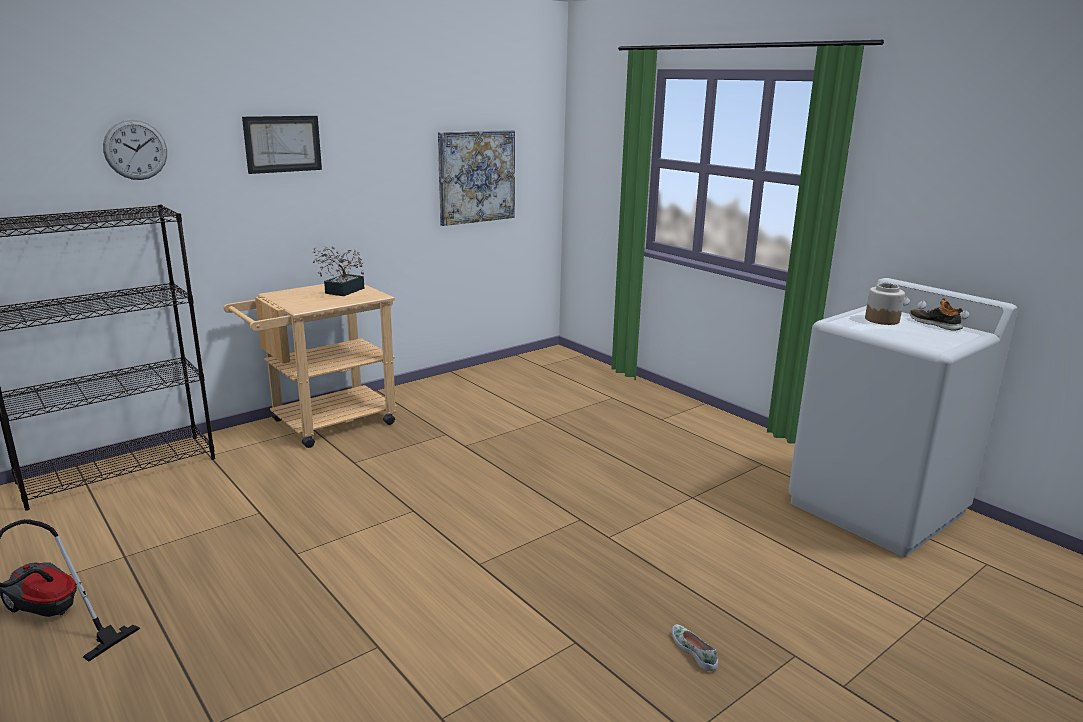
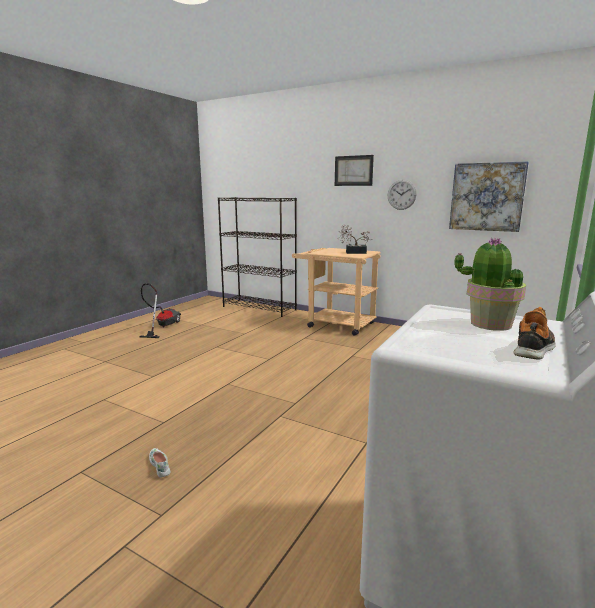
camera: 70 degrees right, 5 degrees down
wall clock [103,120,167,180] -> wall clock moved to [388,180,417,210]
white shoe [672,624,718,671] -> white shoe turned 75 degrees counterclockwise [149,448,170,478]
jar [865,283,905,325] -> potted plant [454,237,526,331]

